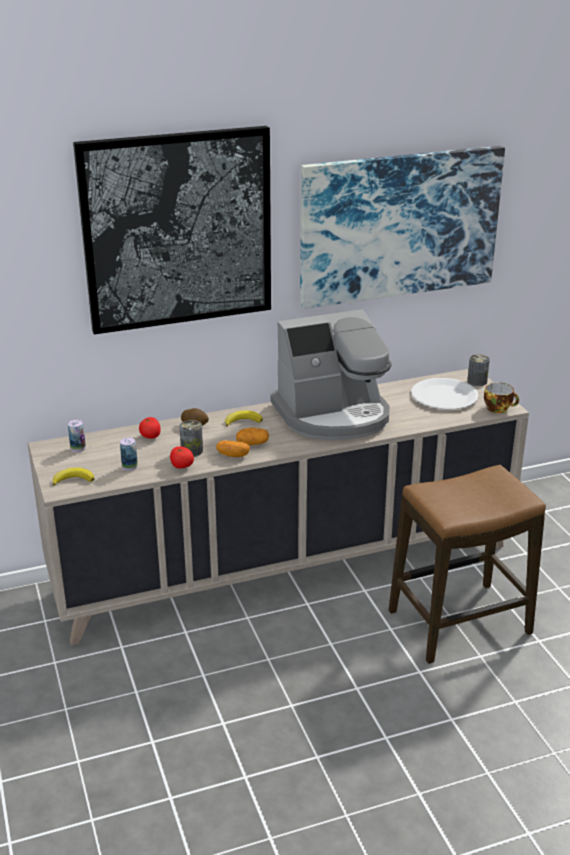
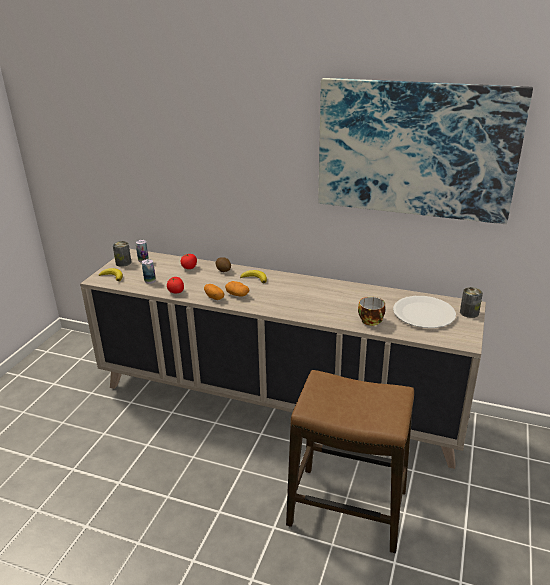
camera: 40 degrees right, 0 degrees up
picture [73,126,271,334] -> none
can [180,420,203,457] -> can moved to [113,241,131,267]
coffee machine [271,309,392,440] -> none
cup [484,382,519,413] -> cup moved to [358,297,385,326]

